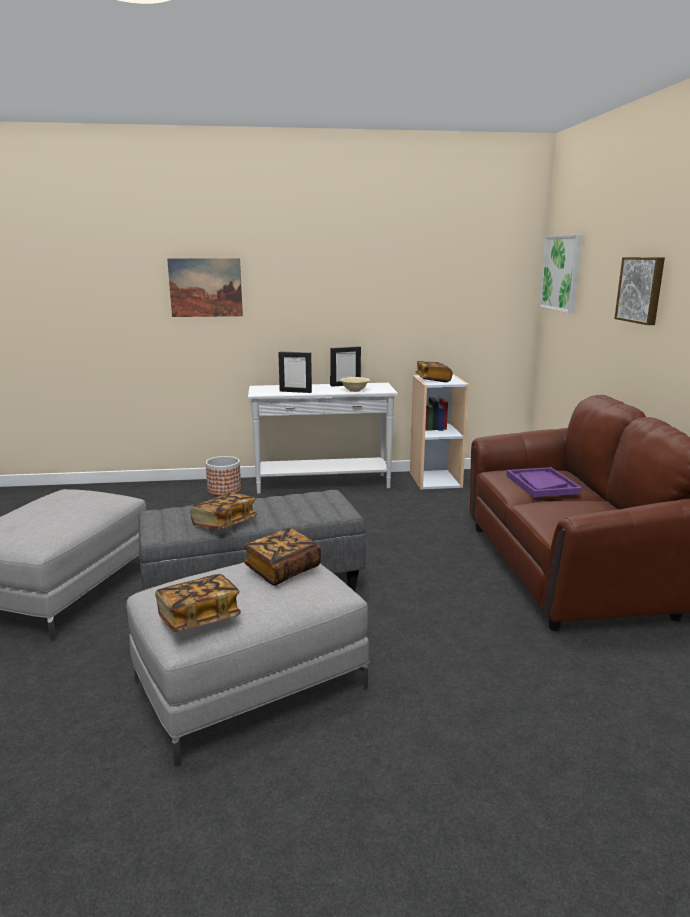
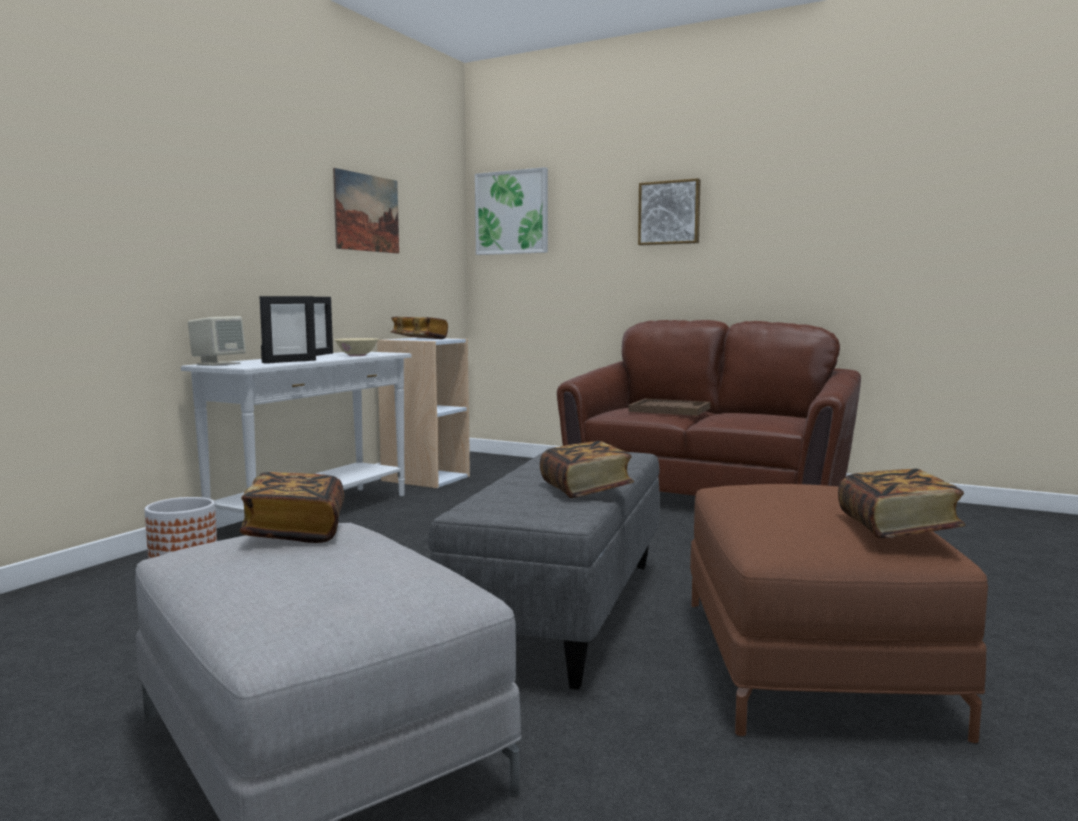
camera: 55 degrees left, 10 degrees down
grey ottoman [126,562,370,766] -> brown ottoman [690,484,988,744]
picture [167,258,243,317] -> picture moved to [333,168,399,254]
book [244,528,321,586] -> book moved to [240,472,344,543]
purple tray [506,467,582,497] -> brown tray [628,399,710,416]
none -> beige speaker [188,316,246,366]

